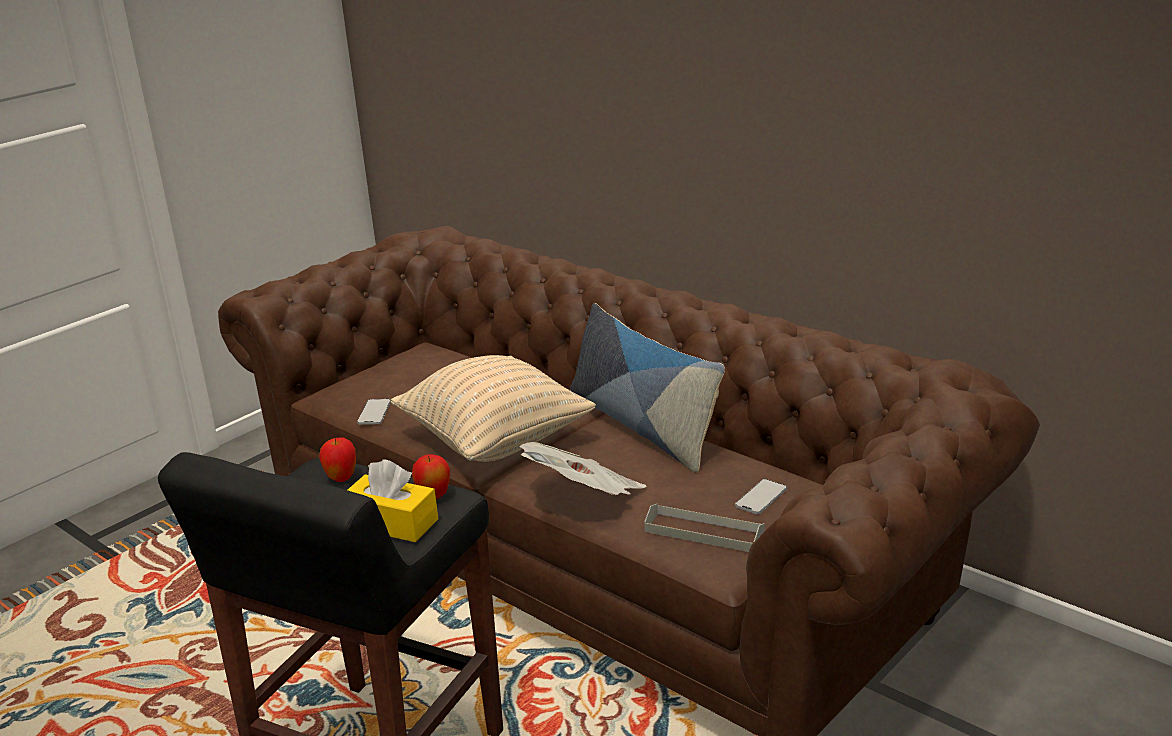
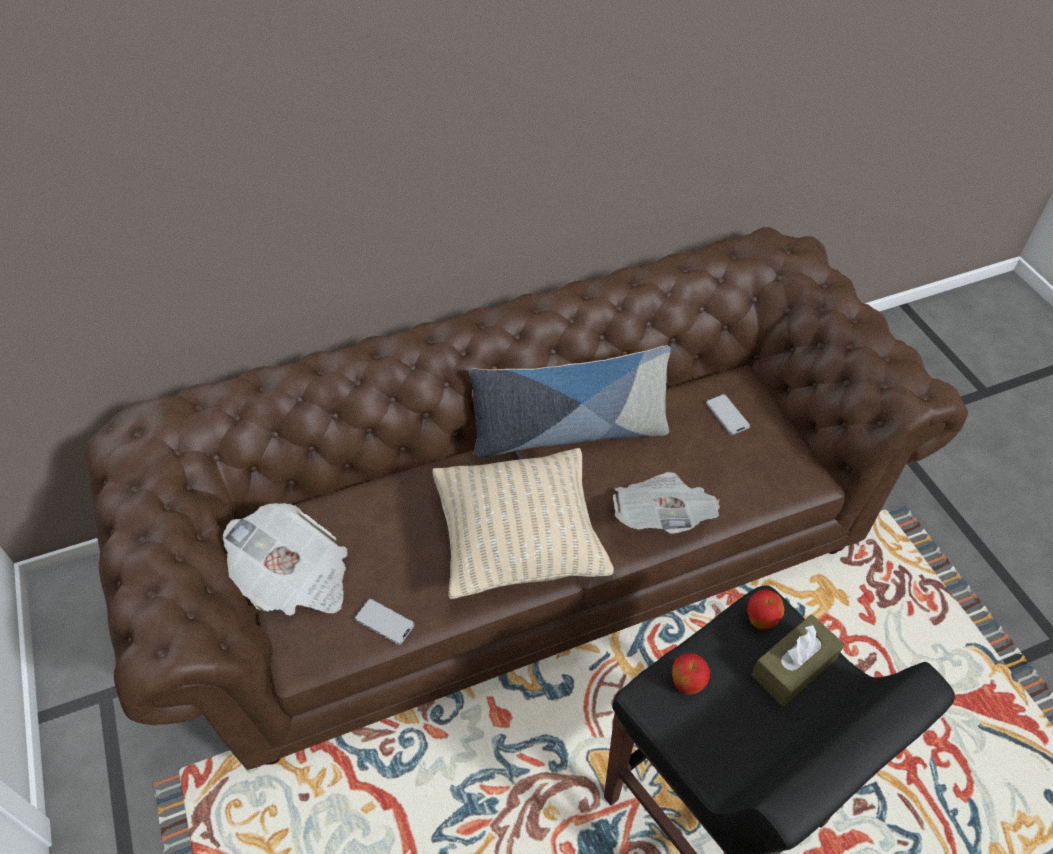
camera: 65 degrees left, 25 degrees up
yellow tissue box [348,459,438,542] -> brown tissue box [752,615,844,706]
grey tray [644,504,765,552] -> none
none -> newspaper [223,503,348,616]

